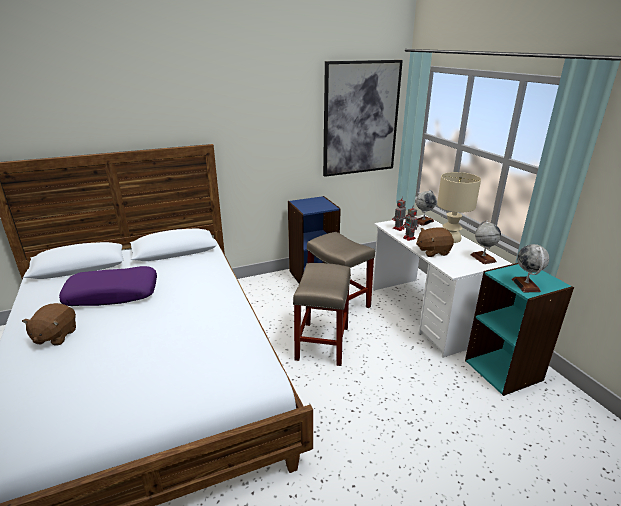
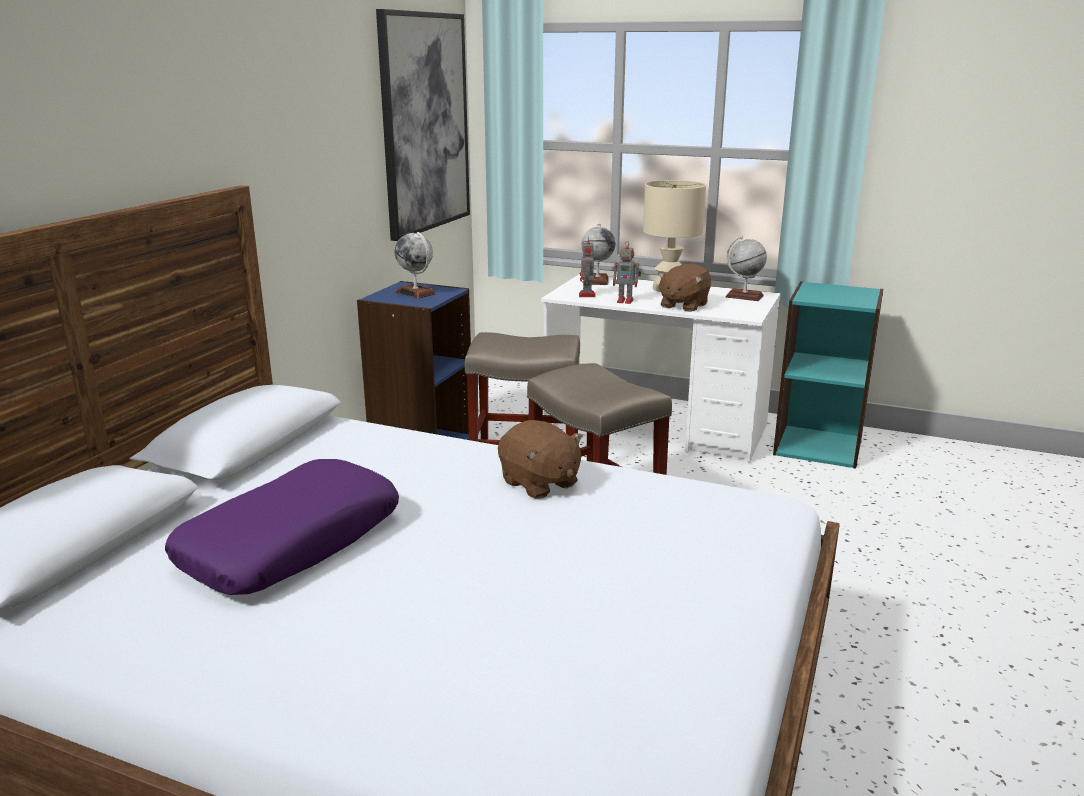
camera: 45 degrees left, 5 degrees down
brown plush toy [22,303,76,346] -> brown plush toy moved to [498,420,583,499]
globe [511,244,549,292] -> globe moved to [394,232,436,299]

